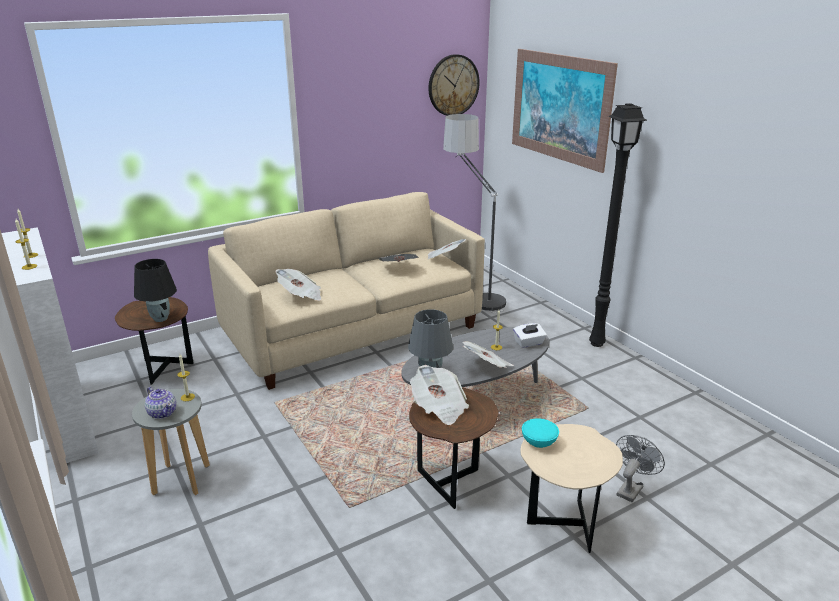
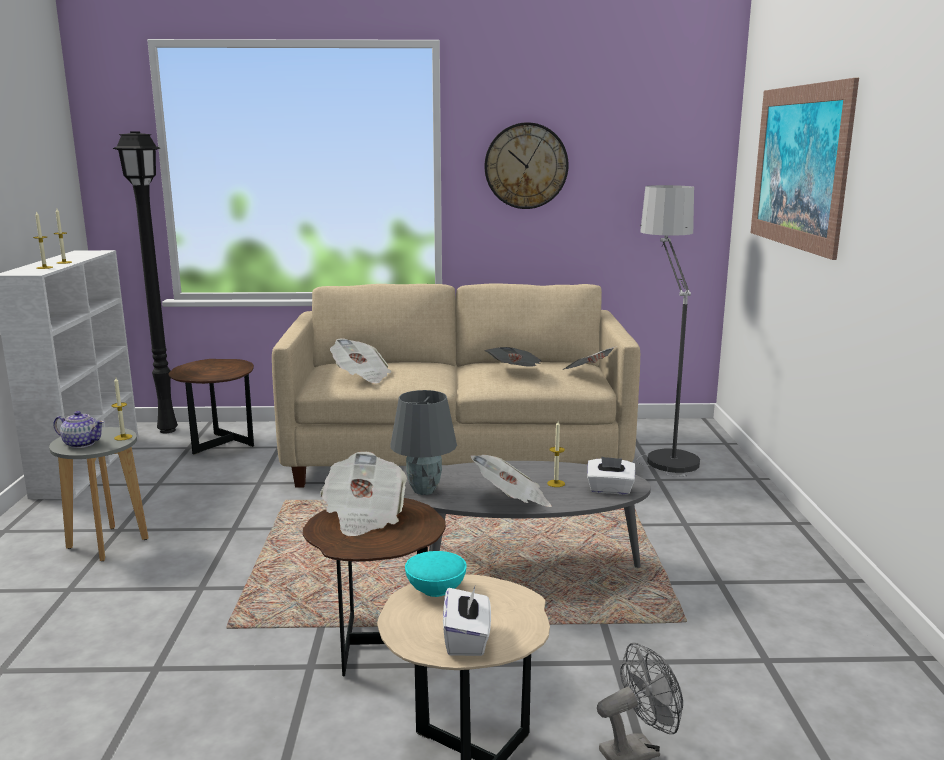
camera: 30 degrees right, 10 degrees down
black table lamp [134,259,177,322] -> none
teapot [145,387,176,419] -> teapot turned 60 degrees counterclockwise [53,411,105,448]
wall clock [429,54,480,116] -> wall clock moved to [485,122,569,209]
black floor lamp [589,103,647,347] -> black floor lamp moved to [113,132,178,433]
none -> white tissue box [443,584,491,656]

